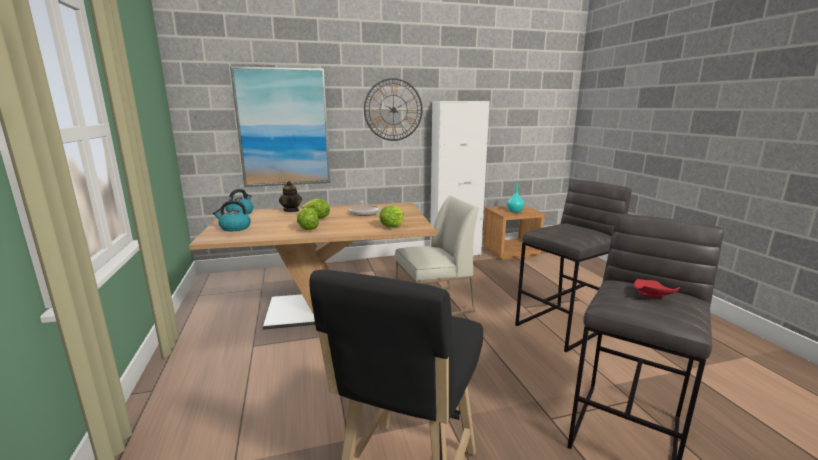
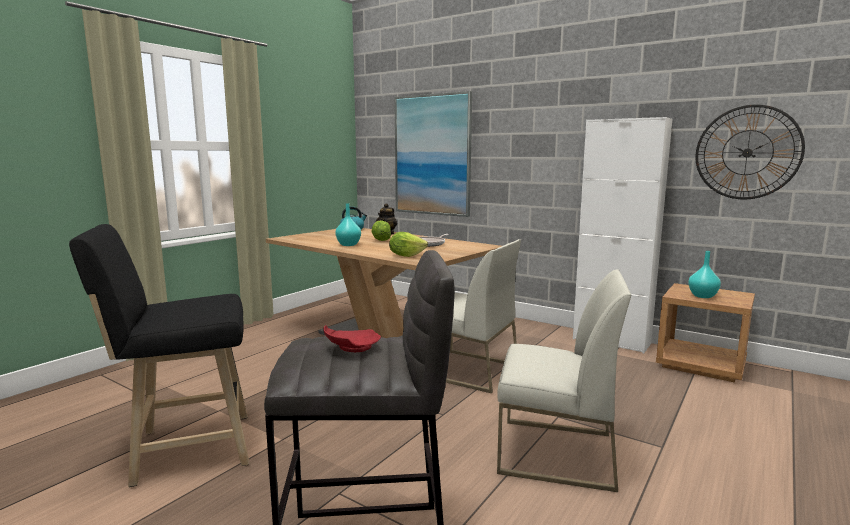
camera: 50 degrees right, 5 degrees down
kettle [213,200,251,231] -> none
lettuce [297,208,319,230] -> turquoise vase [335,203,361,246]
wall clock [364,78,423,141] -> wall clock moved to [695,105,805,199]
grey stool [515,180,632,352] -> white chair [497,269,631,492]

